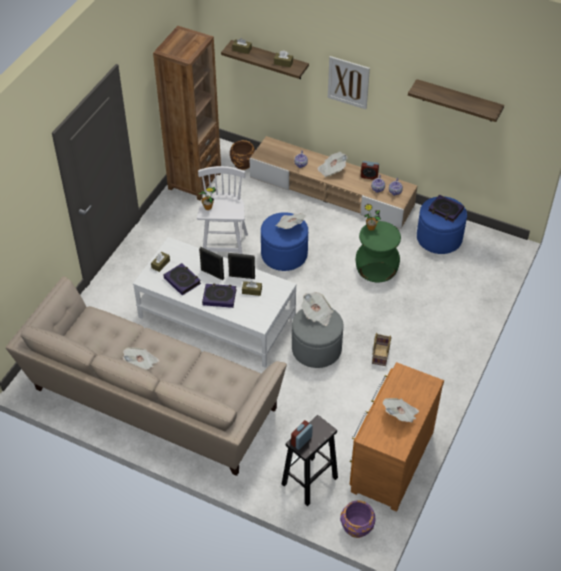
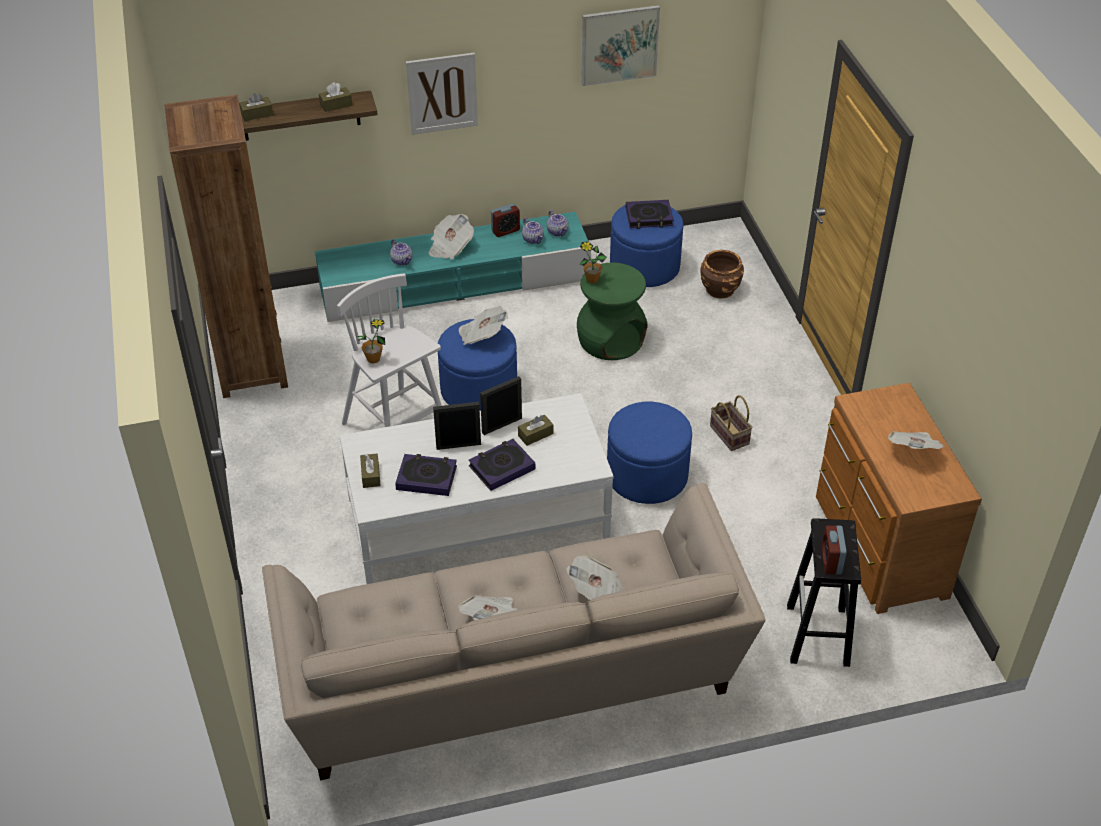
camera: 40 degrees left, 5 degrees down
brown planter [230,140,255,170] -> brown planter moved to [700,250,744,298]
beige tv stand [250,136,418,229] -> turquoise tv stand [315,212,591,322]
grey ottoman [292,308,344,368] -> blue ottoman [607,402,692,504]
newspaper [301,292,333,326] -> newspaper moved to [566,555,624,600]
purple planter [340,500,375,538] -> none
shelf [408,79,504,122] -> picture [581,5,660,86]

